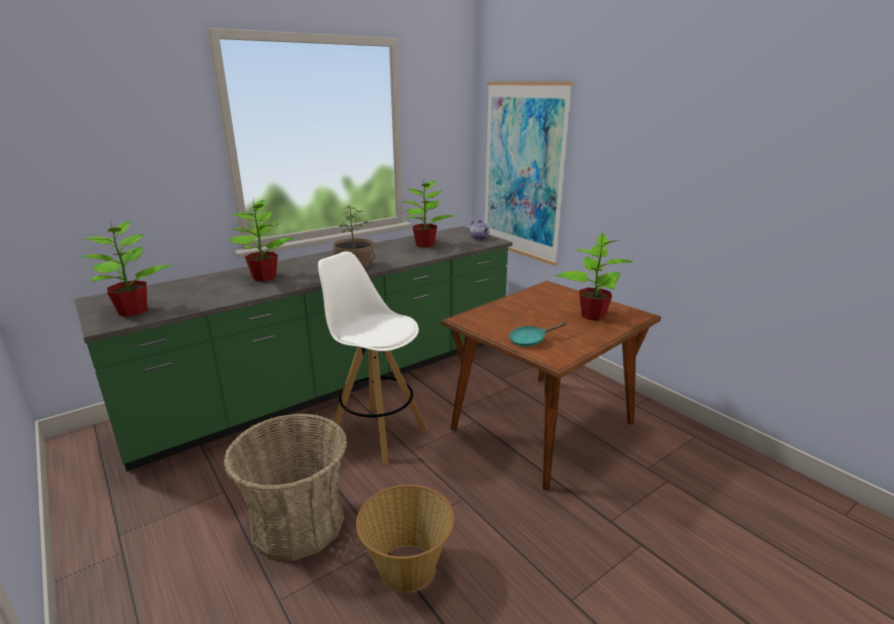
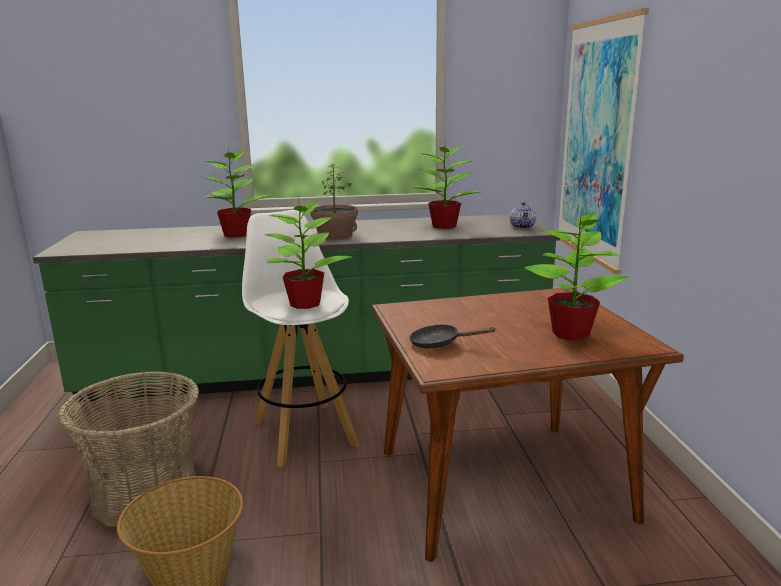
camera: 30 degrees right, 5 degrees down
potted plant [82,221,172,317] -> potted plant moved to [265,201,353,309]
turquoise frying pan [509,322,567,347] -> black frying pan [409,324,497,349]

